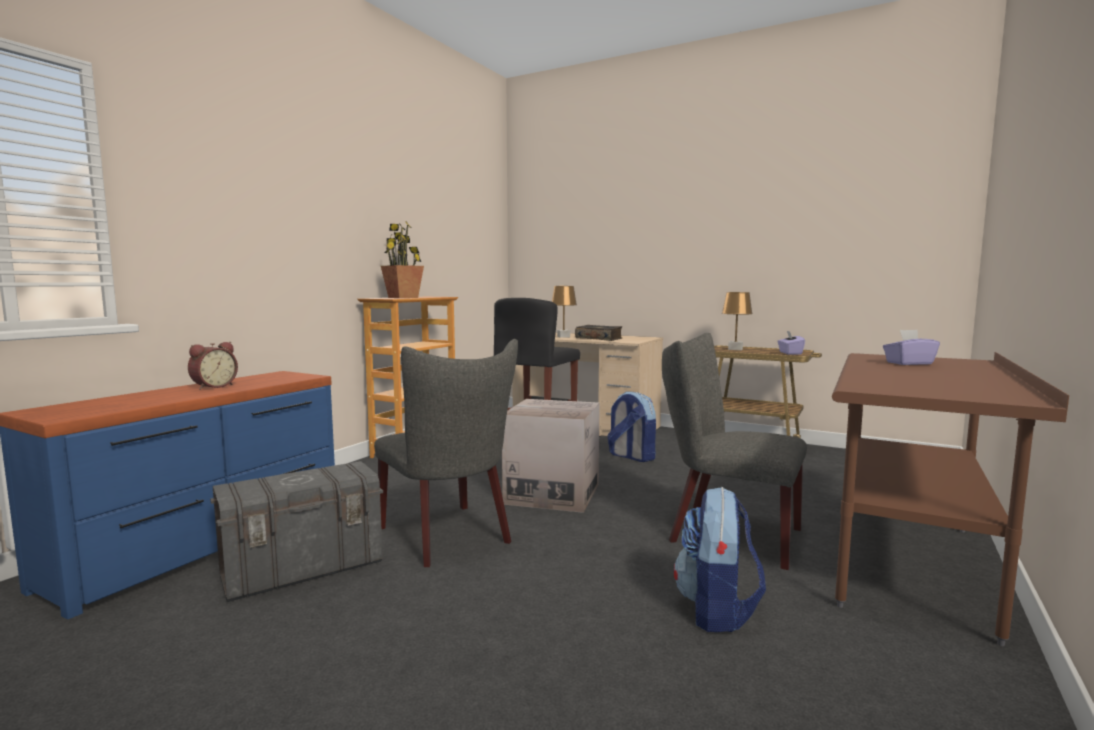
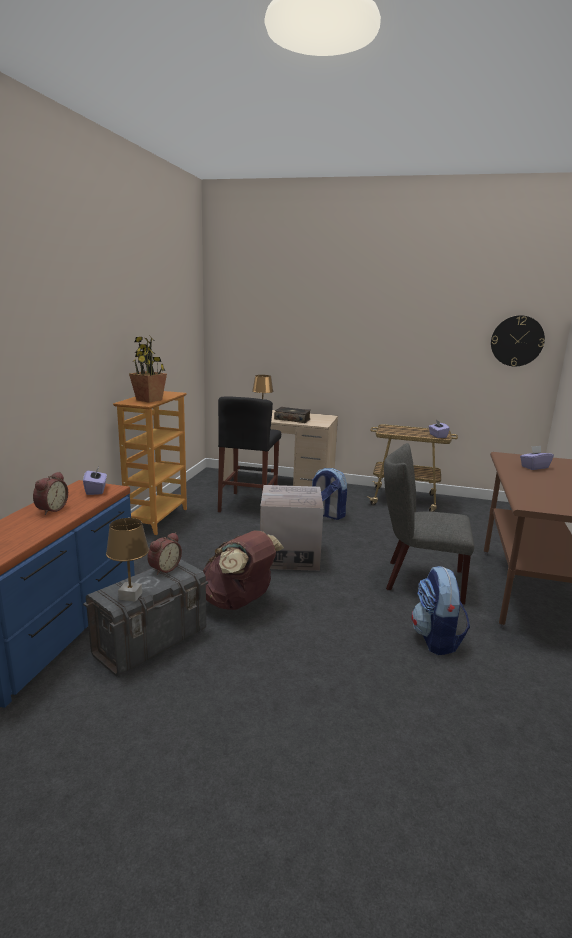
camera: 15 degrees left, 10 degrees up
grey chair [374,339,518,567] -> brown backpack [203,530,284,610]
brown table lamp [722,292,753,350] -> brown table lamp moved to [106,518,149,602]
none -> purple tissue box [83,467,107,495]
none -> alarm clock [147,532,182,575]
none -> wall clock [491,315,545,366]

